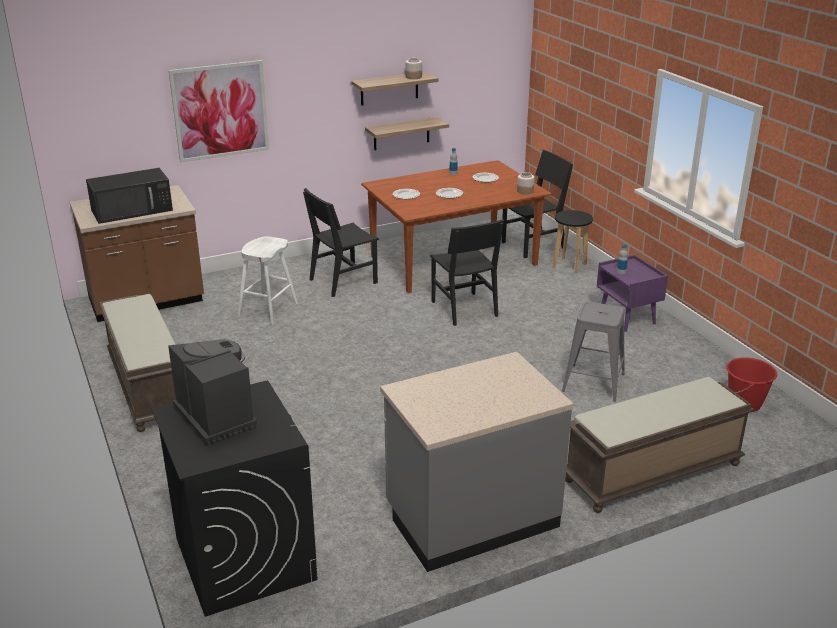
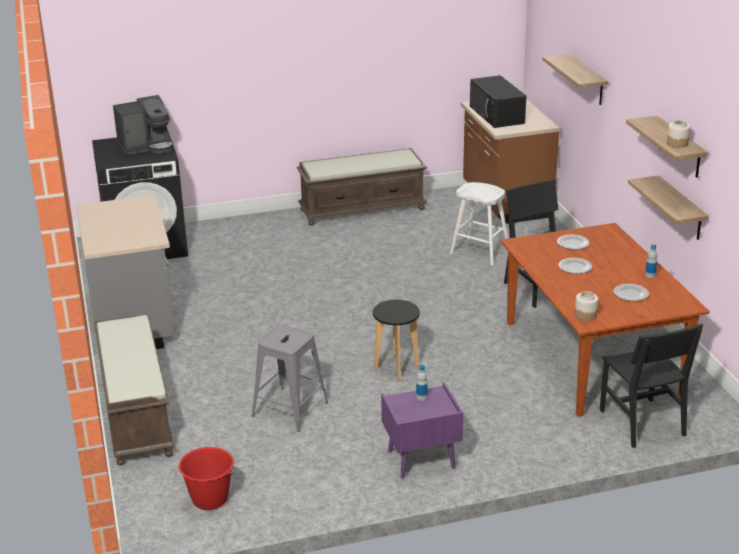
camera: 100 degrees right, 0 degrees up
picture [169,60,269,163] -> shelf [543,54,608,105]
black chair [430,219,504,326] -> none
black stool [553,210,593,274] -> black stool moved to [373,300,420,380]

